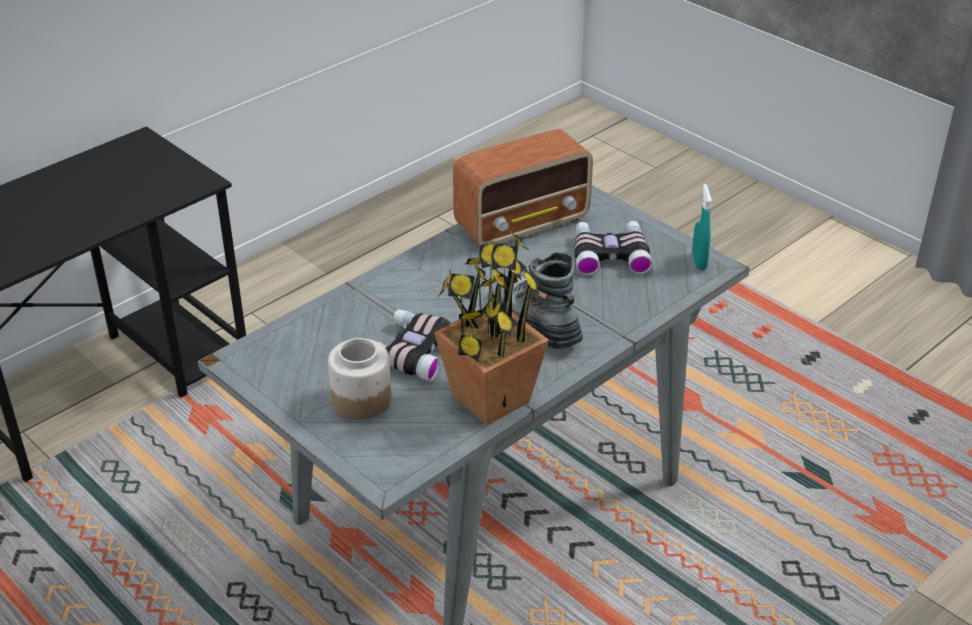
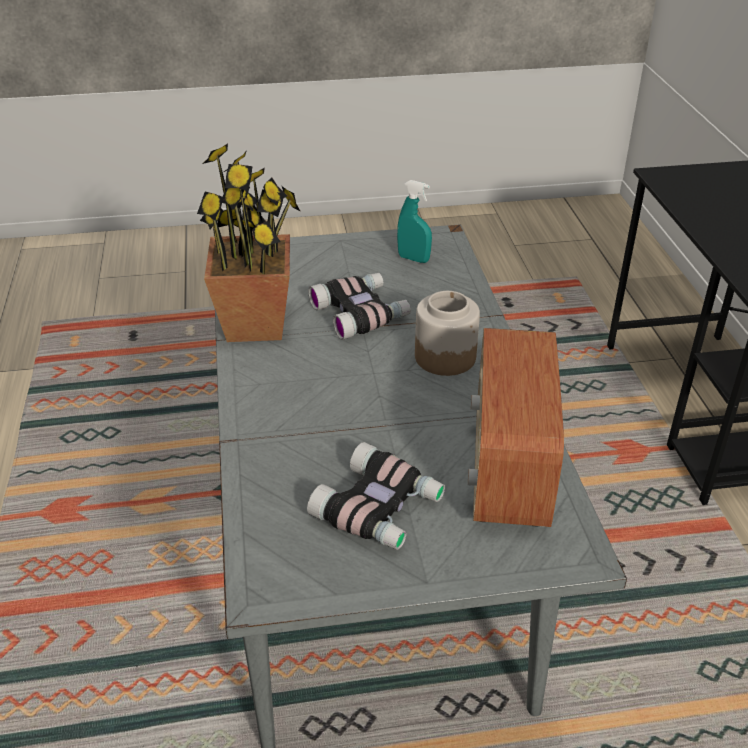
camera: 125 degrees right, 0 degrees up
jar [328,338,391,420] -> jar moved to [415,291,480,376]
boot [495,252,583,349] -> none
turquoise spray bottle [692,184,712,270] -> turquoise spray bottle moved to [397,180,432,263]

